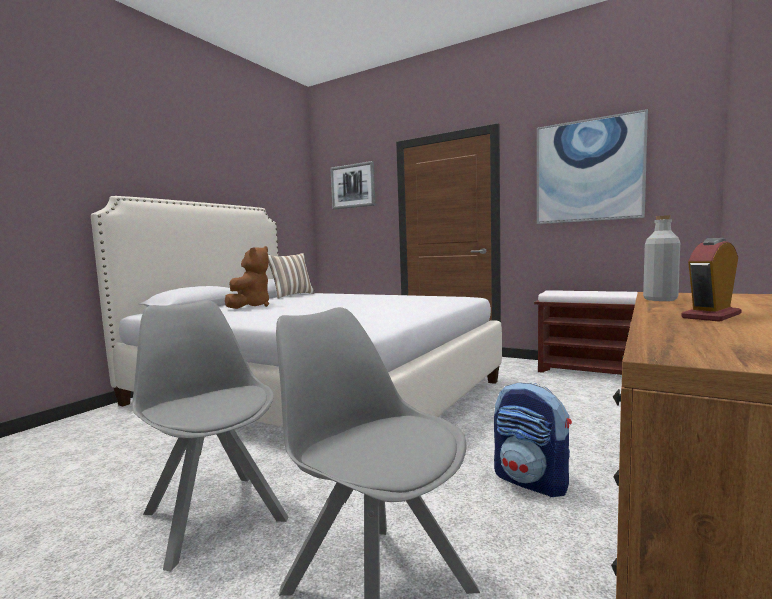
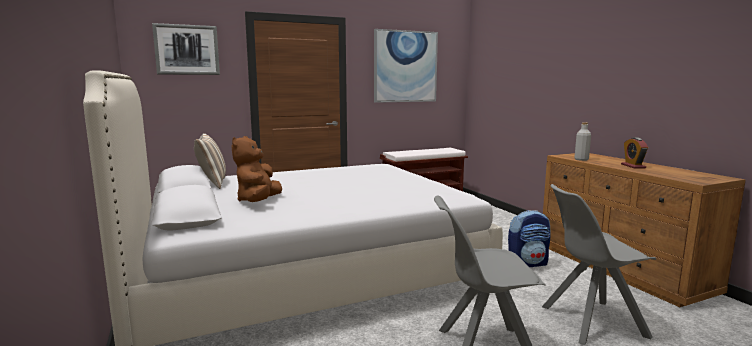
camera: 55 degrees left, 5 degrees up
brown plush toy [225,246,269,309] -> brown plush toy turned 135 degrees counterclockwise [232,136,282,202]

